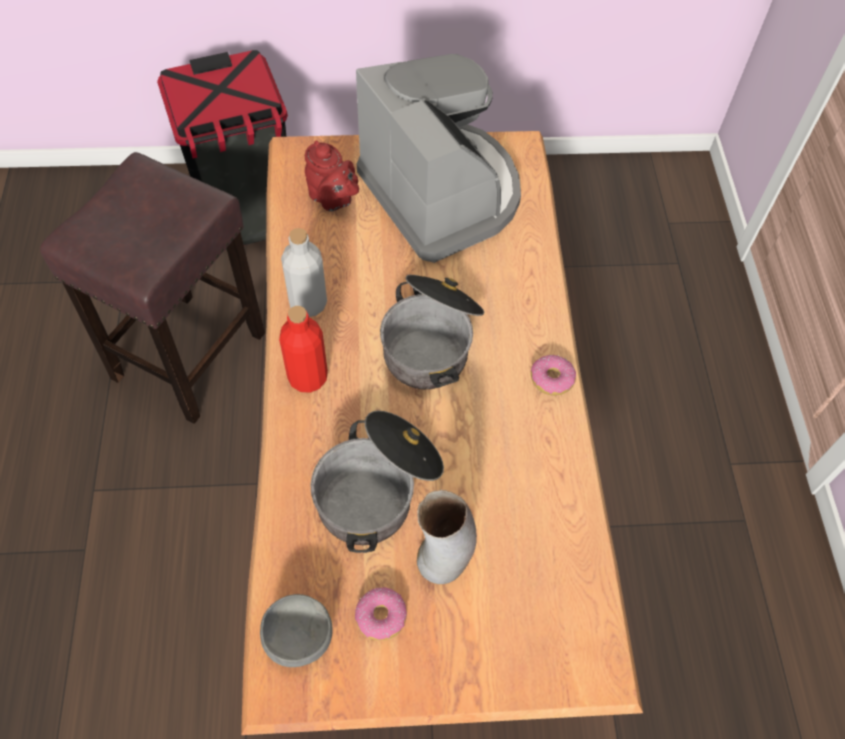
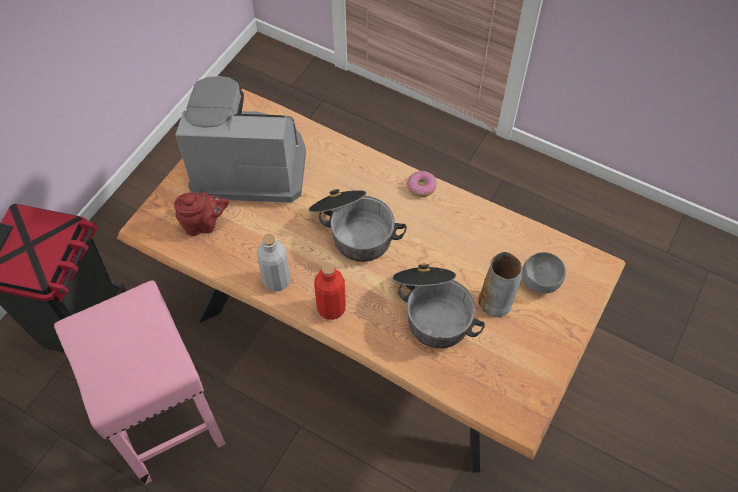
camera: 55 degrees left, 0 degrees up
brown stool [40,152,265,424] -> pink stool [54,280,226,485]
grey bowl [260,594,333,667] -> grey bowl moved to [522,252,566,294]
donut [355,588,407,640] -> none

